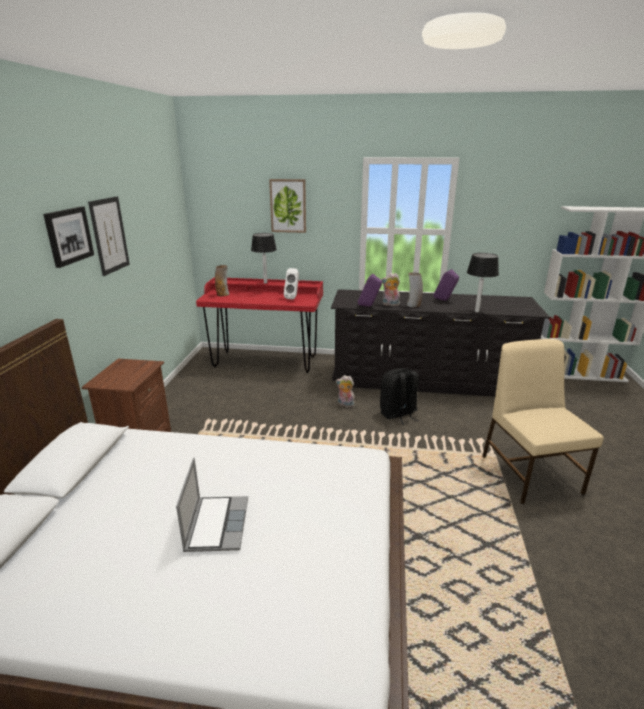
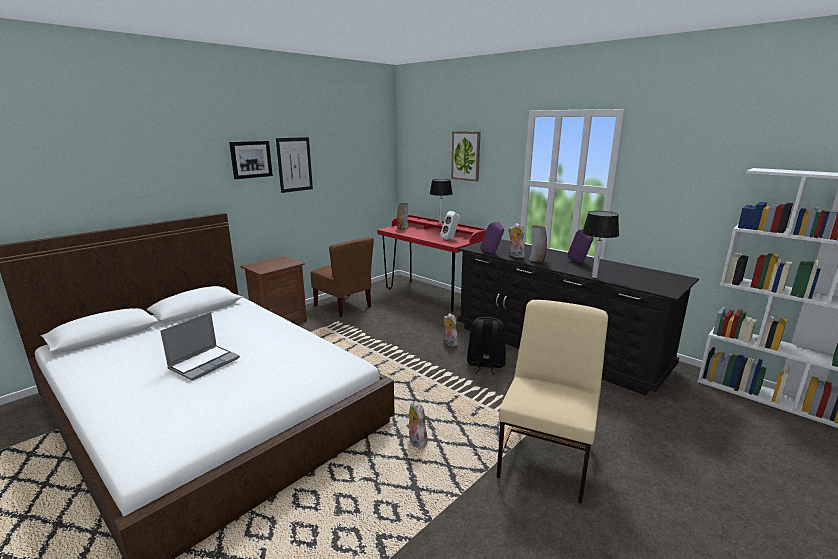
camera: 35 degrees right, 5 degrees down
none -> brown chair [311,237,374,318]
none -> plush toy [407,401,428,448]

